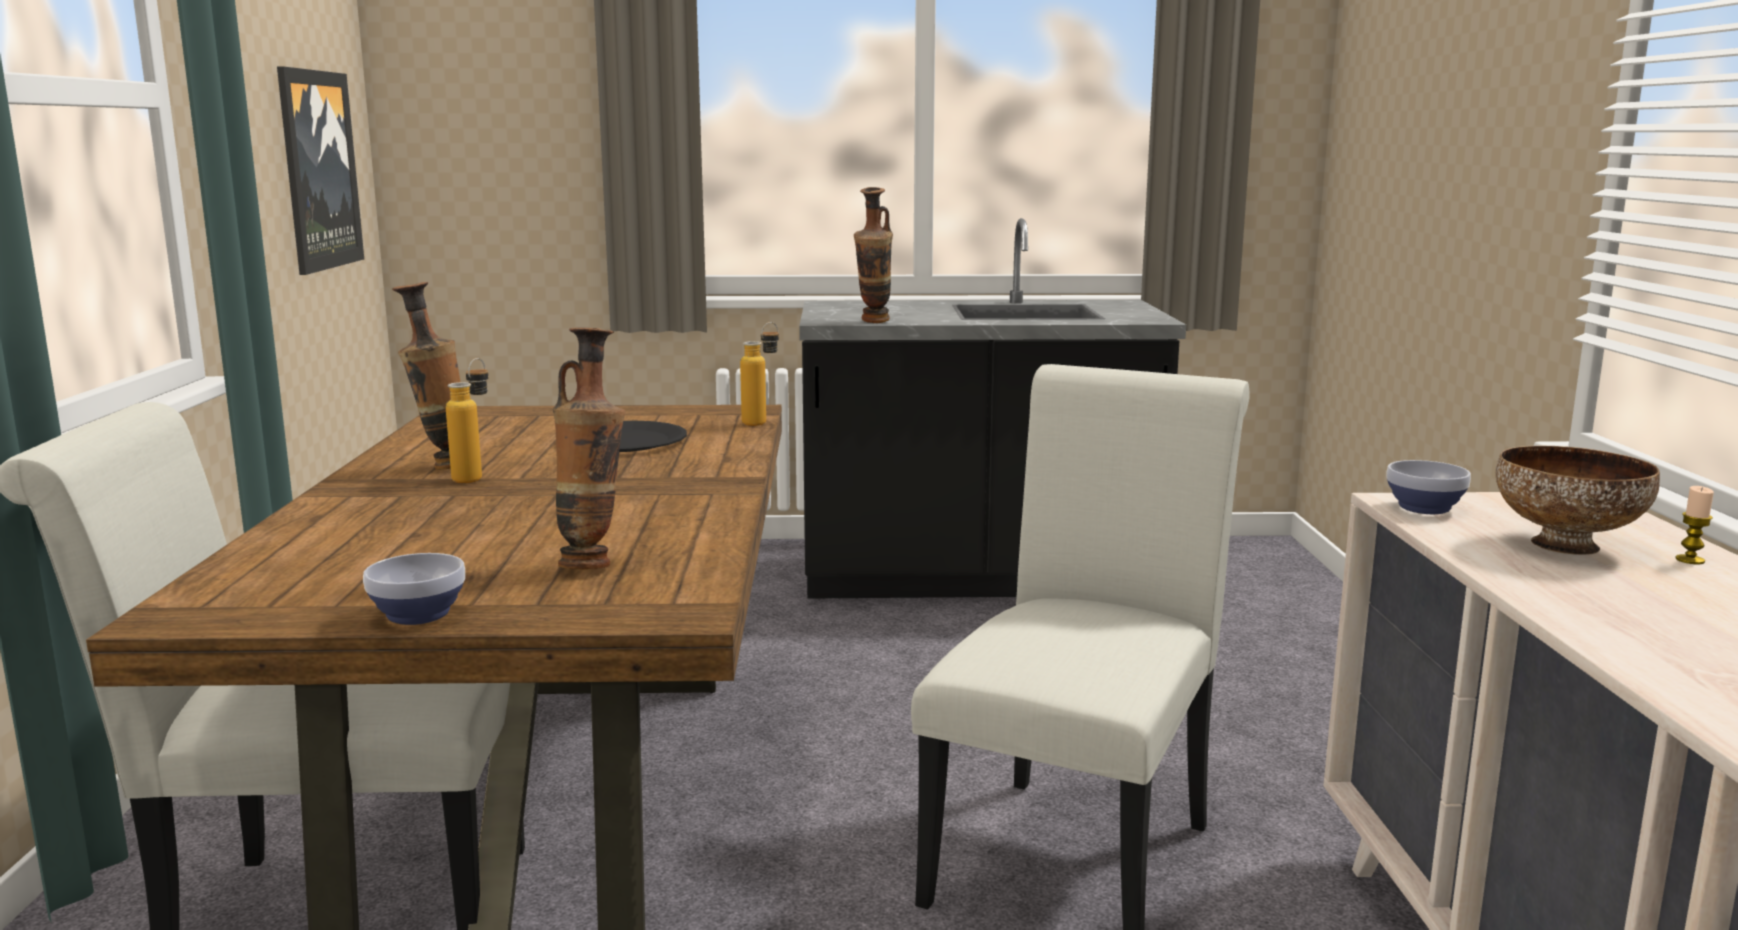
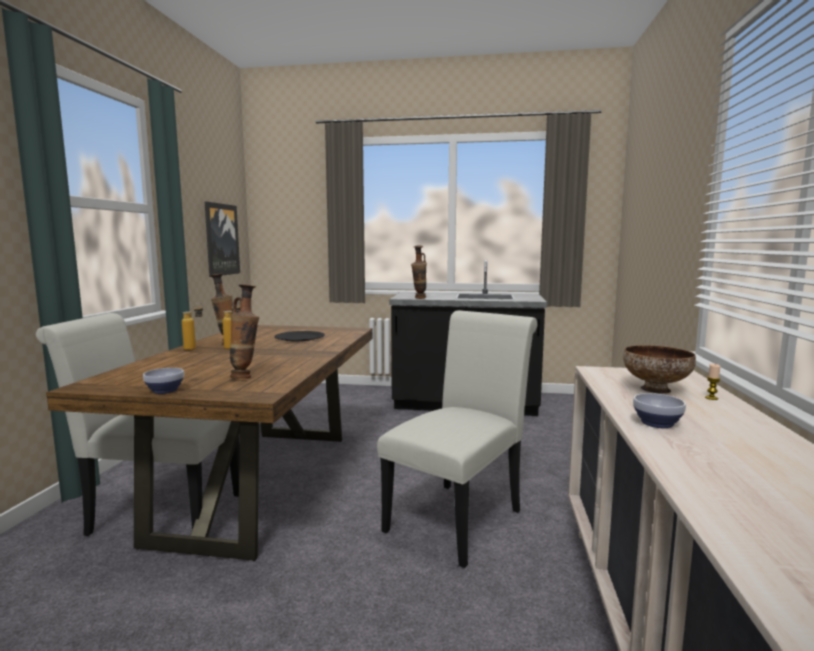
camera: 10 degrees right, 5 degrees down
bottle [740,322,779,426] -> bottle moved to [182,303,203,350]
bowl [1386,460,1471,514] -> bowl moved to [633,393,686,428]

